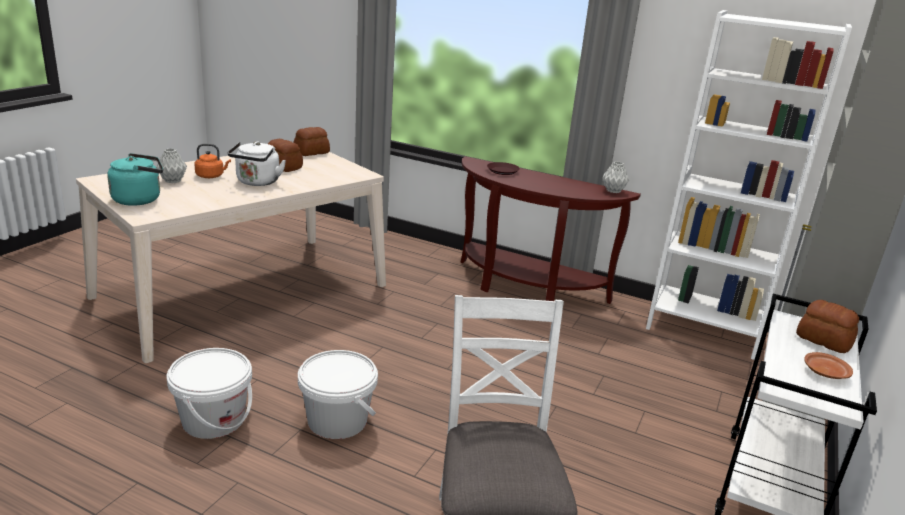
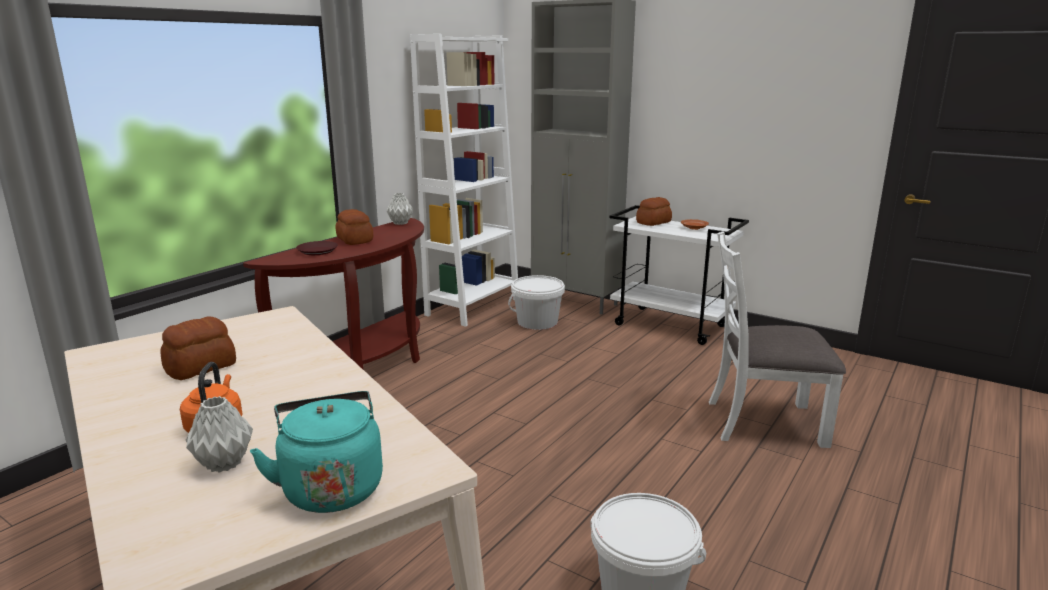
camera: 80 degrees left, 5 degrees down
white kettle [228,141,286,186] -> none
bread [293,127,330,156] -> bread moved to [335,209,373,245]
white bucket [298,350,378,439] -> white bucket moved to [508,275,565,330]

